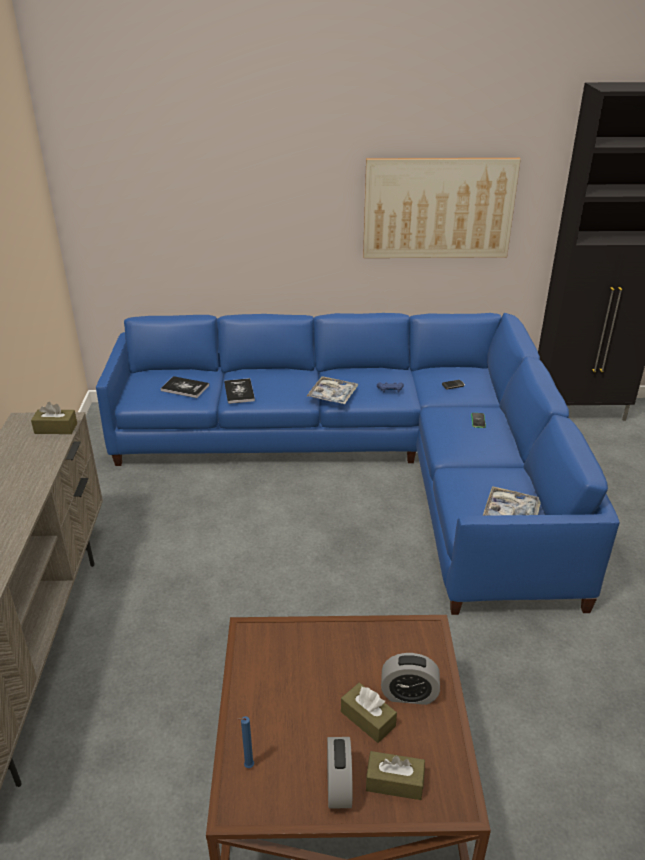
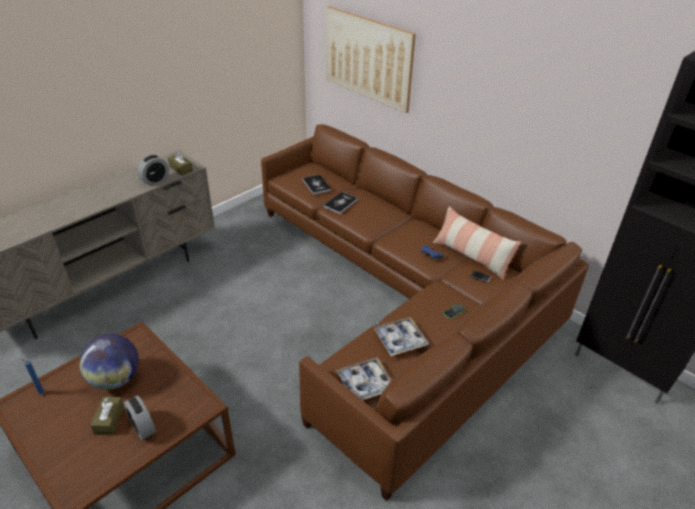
camera: 45 degrees right, 5 degrees up
blue sofa [96,313,620,615] -> brown sofa [261,124,589,501]
tray [306,376,358,404] -> tray moved to [373,317,429,356]
alarm clock [327,737,352,809] -> alarm clock moved to [137,155,169,185]
picture [363,158,521,258] -> picture moved to [326,6,416,113]
brown tissue box [366,751,425,800] -> none
none -> globe [79,334,139,390]
none -> pillow [433,206,521,280]

